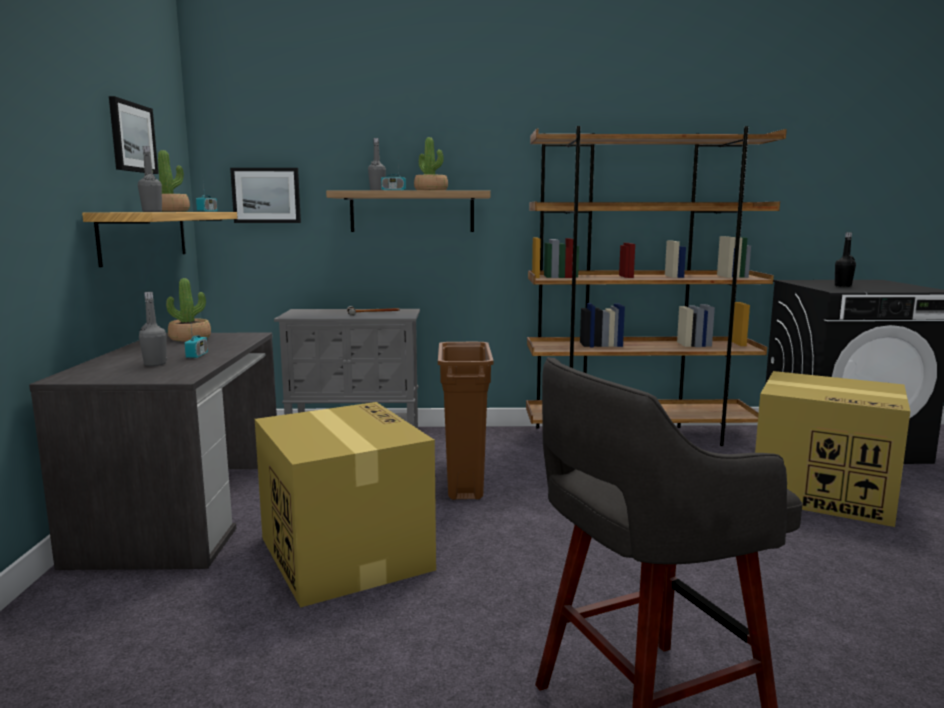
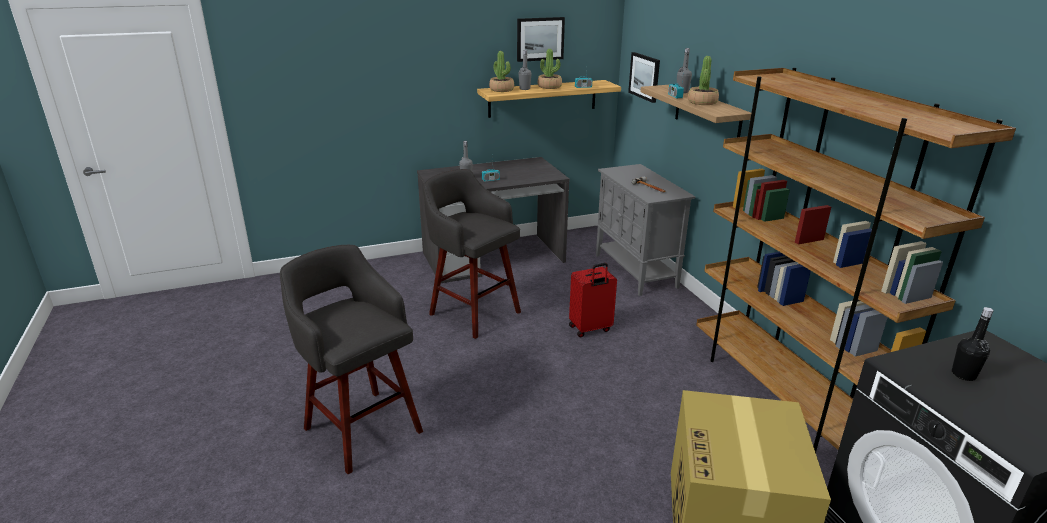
camera: 70 degrees right, 15 degrees up
potted plant [166,278,211,341] -> potted plant moved to [489,51,514,92]
cardboard box [255,402,436,608] -> grey stool [423,169,521,339]
brown trash can [438,342,494,500] -> red suitcase [569,263,617,338]

